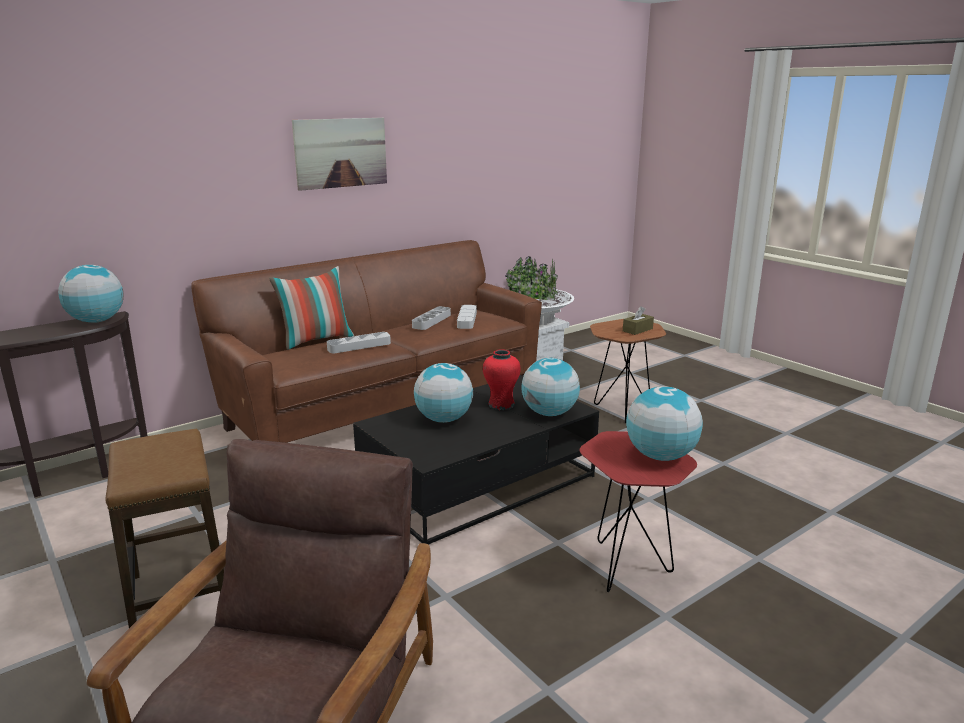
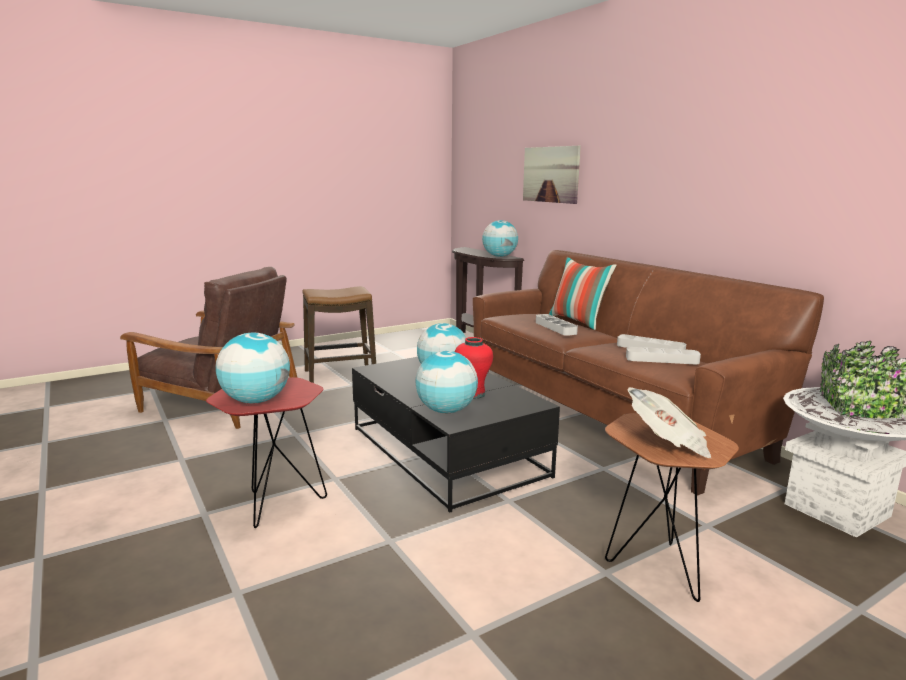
camera: 95 degrees right, 5 degrees down
picture [292,118,387,191] -> picture moved to [523,146,581,204]
brown tissue box [623,306,654,335] -> newspaper [628,387,711,458]

